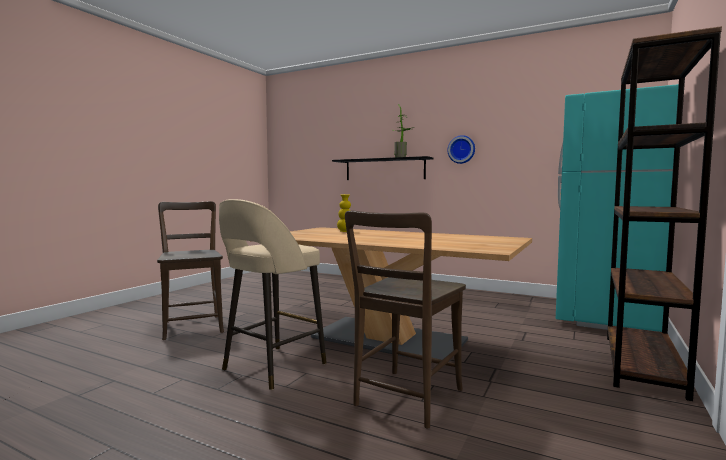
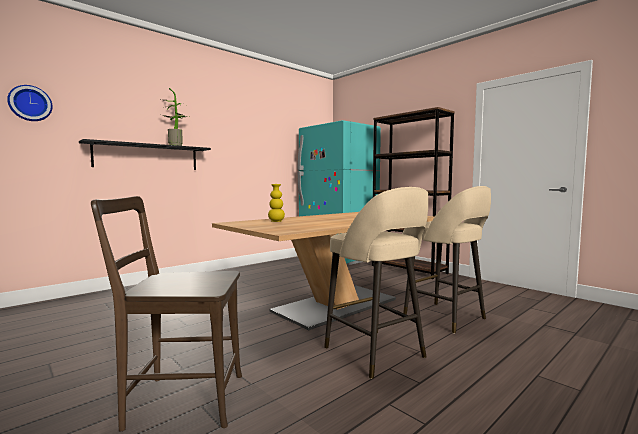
camera: 70 degrees left, 0 degrees up
brown chair [345,210,466,428] -> beige stool [403,186,491,334]
wall clock [448,135,475,164] -> wall clock moved to [7,85,53,121]

